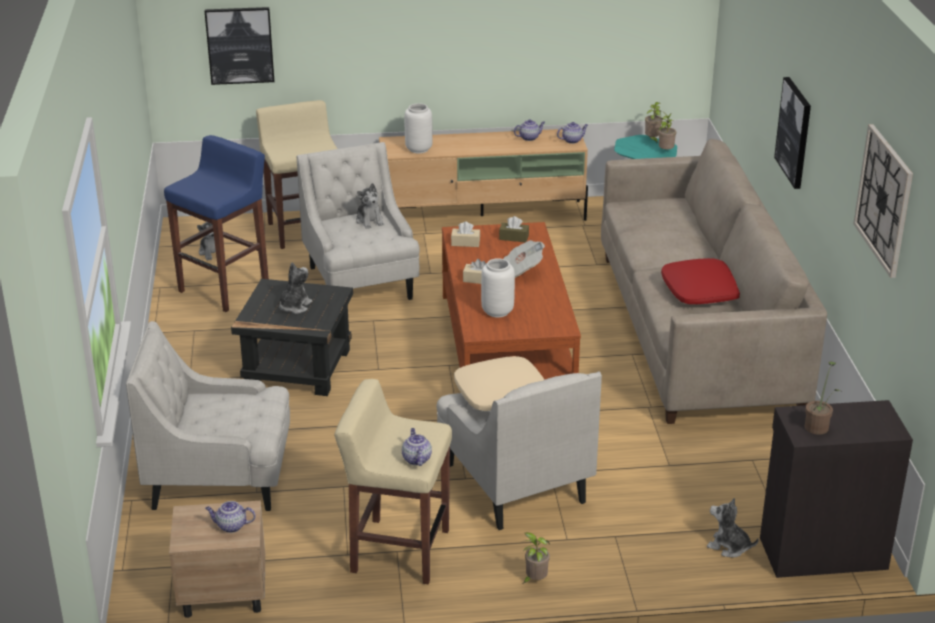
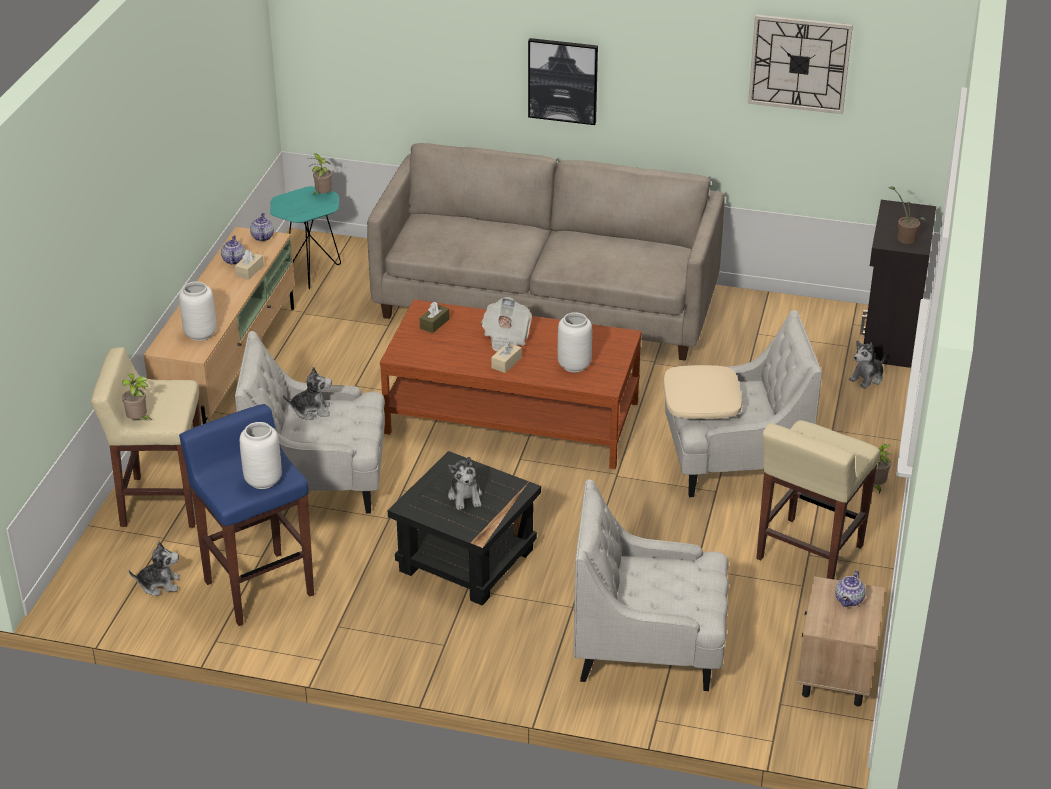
camera: 70 degrees left, 5 degrees up
white armchair [126,321,290,511] -> white armchair turned 75 degrees clockwise [573,480,729,691]
picture [205,7,274,85] -> none
plush toy [279,262,312,314] -> plush toy turned 150 degrees counterclockwise [448,457,482,510]
teapot [402,428,432,466] -> none
beige tissue box [451,222,480,247] -> beige tissue box moved to [235,249,264,280]
potted plant [645,102,662,143] -> potted plant moved to [122,373,152,420]
red pillow [661,258,740,304] -> none
none -> white vase [240,422,282,489]

